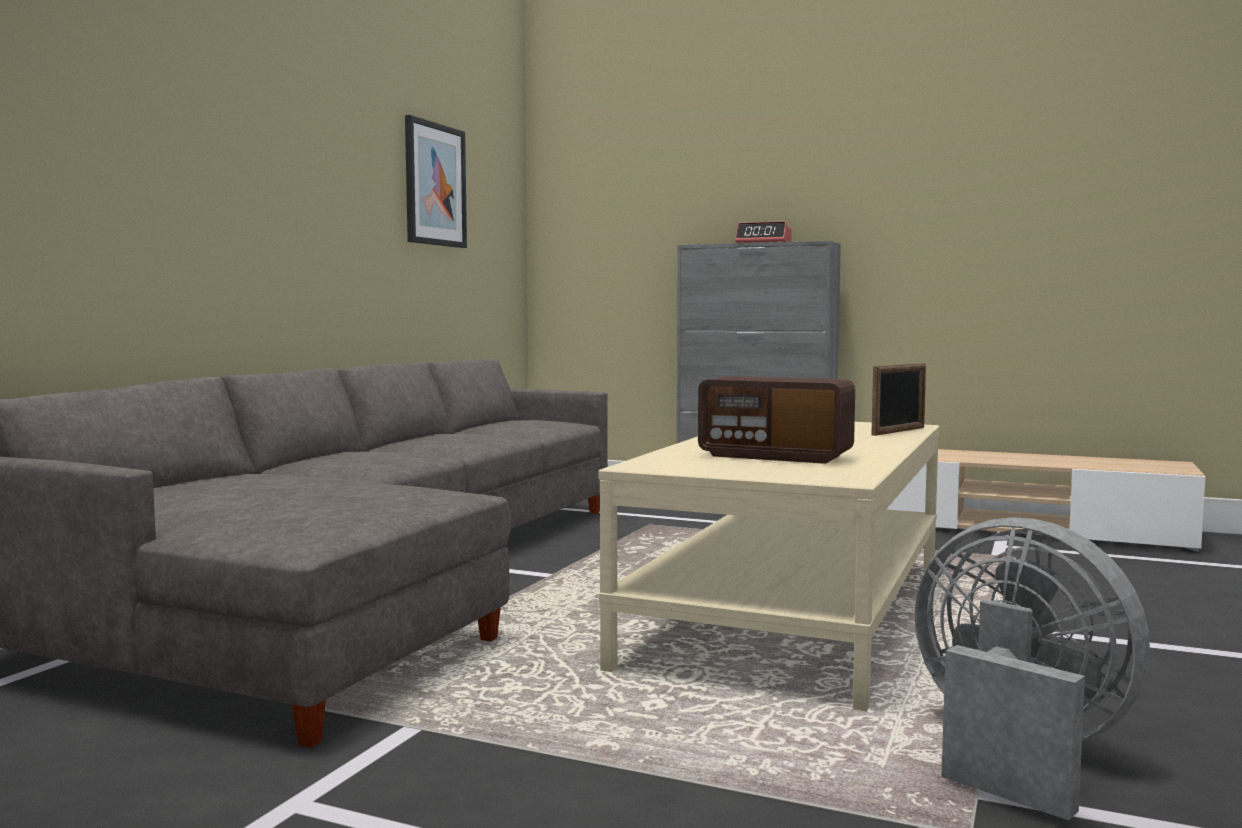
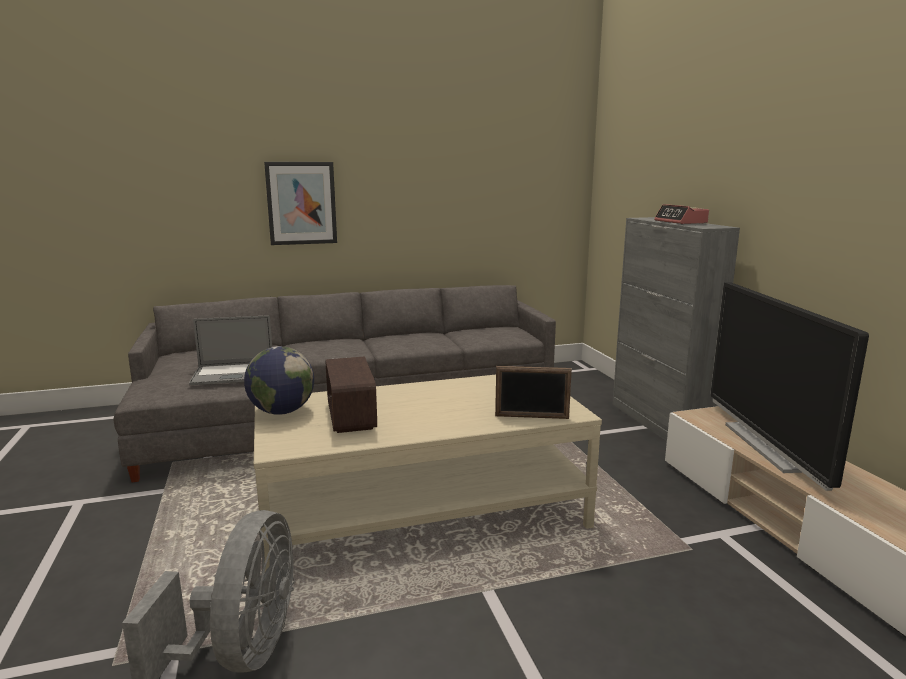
camera: 50 degrees right, 10 degrees up
picture [405,115,467,248] -> picture moved to [264,162,337,245]
none -> laptop [189,315,272,385]
none -> globe [244,346,314,415]
none -> television [711,283,869,491]

